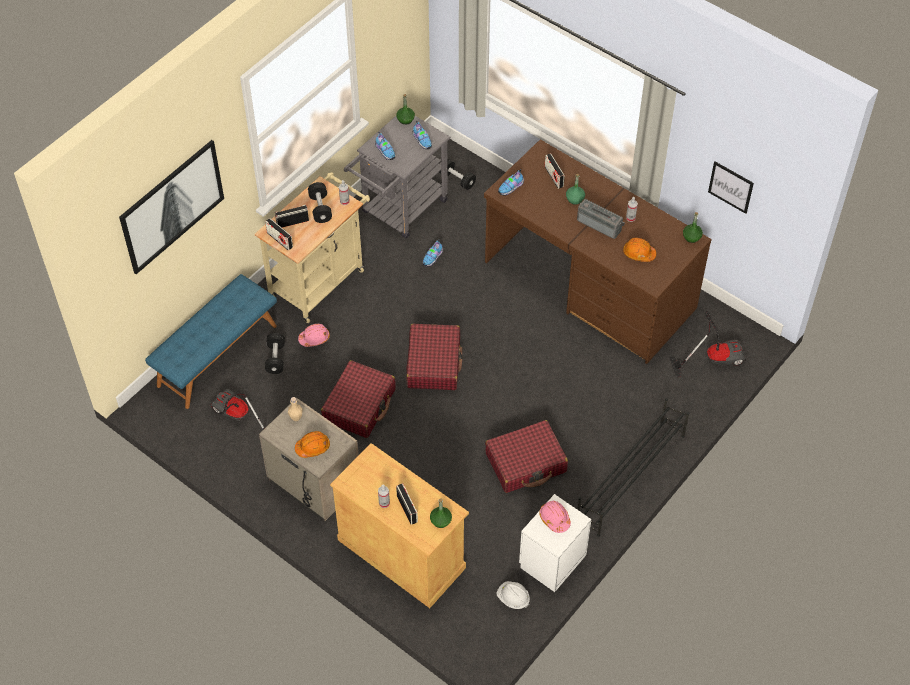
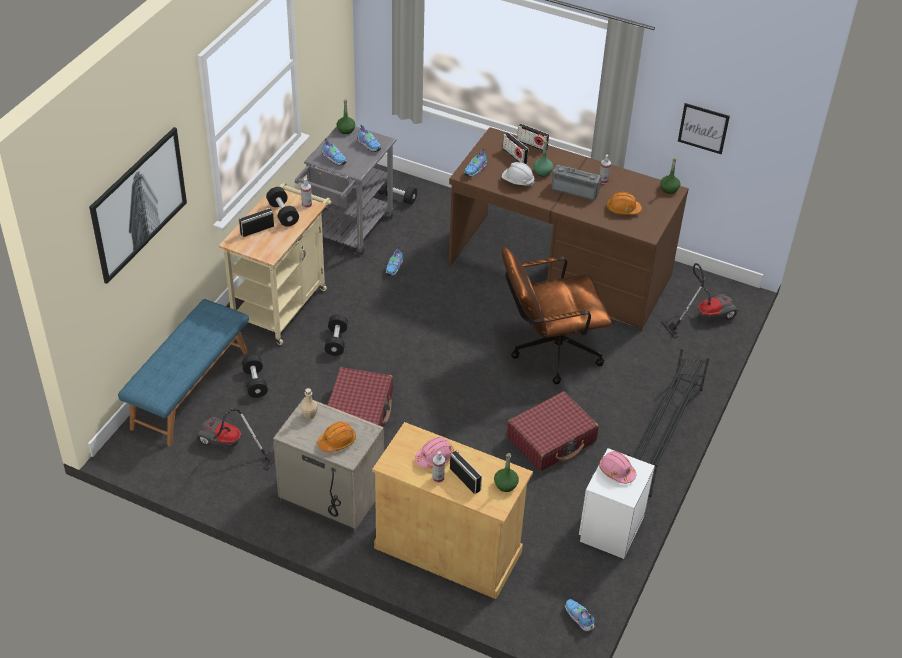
camera: 15 degrees left, 10 degrees down
radio [265,218,293,250] -> radio moved to [517,123,549,151]
pink hard hat [298,324,330,347] -> pink hard hat moved to [415,437,454,469]
red suitcase [406,324,463,390] -> none
white hard hat [496,581,530,609] -> white hard hat moved to [502,162,534,186]
none -> black dumbbell [325,314,348,356]
none -> brown office chair [501,247,612,384]
none -> shoe [565,599,595,632]

